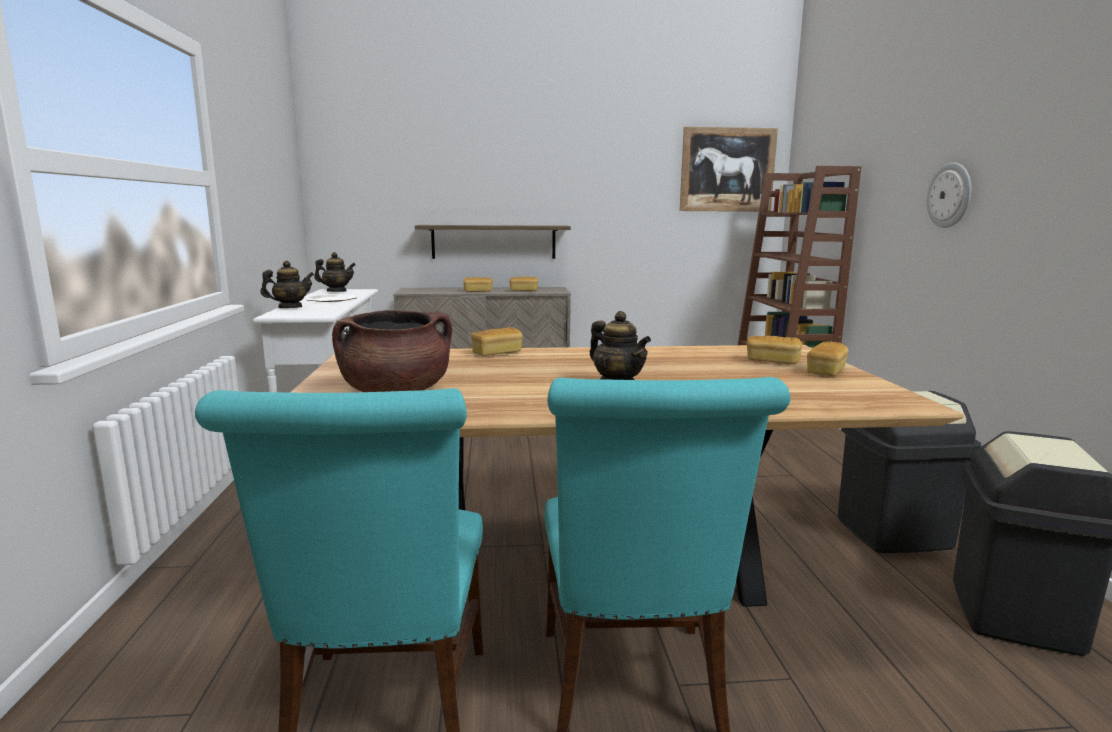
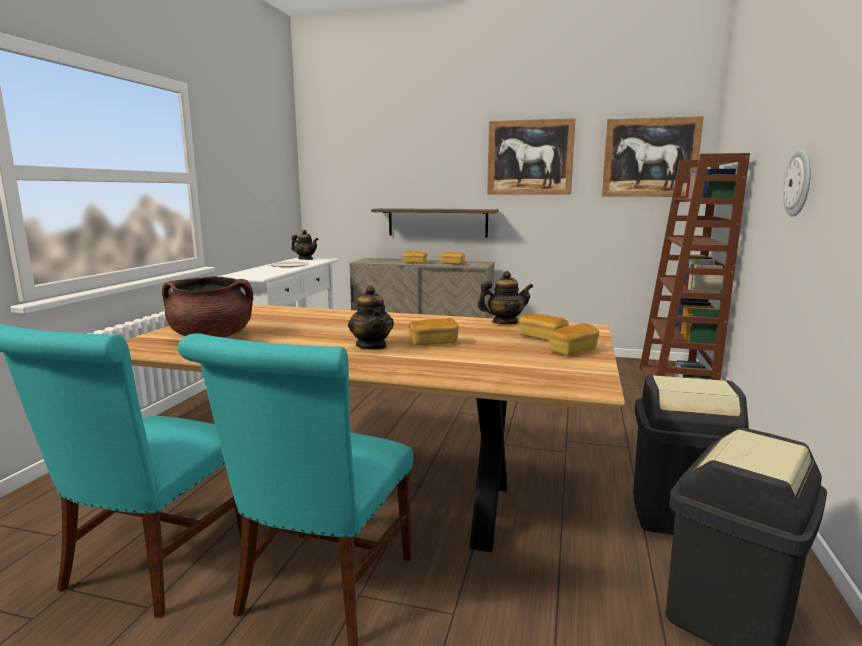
camera: 20 degrees right, 0 degrees up
teapot [260,261,314,308] -> teapot moved to [477,271,533,324]
bread [471,327,523,356] -> bread moved to [409,318,459,345]
none -> picture [487,118,576,195]

